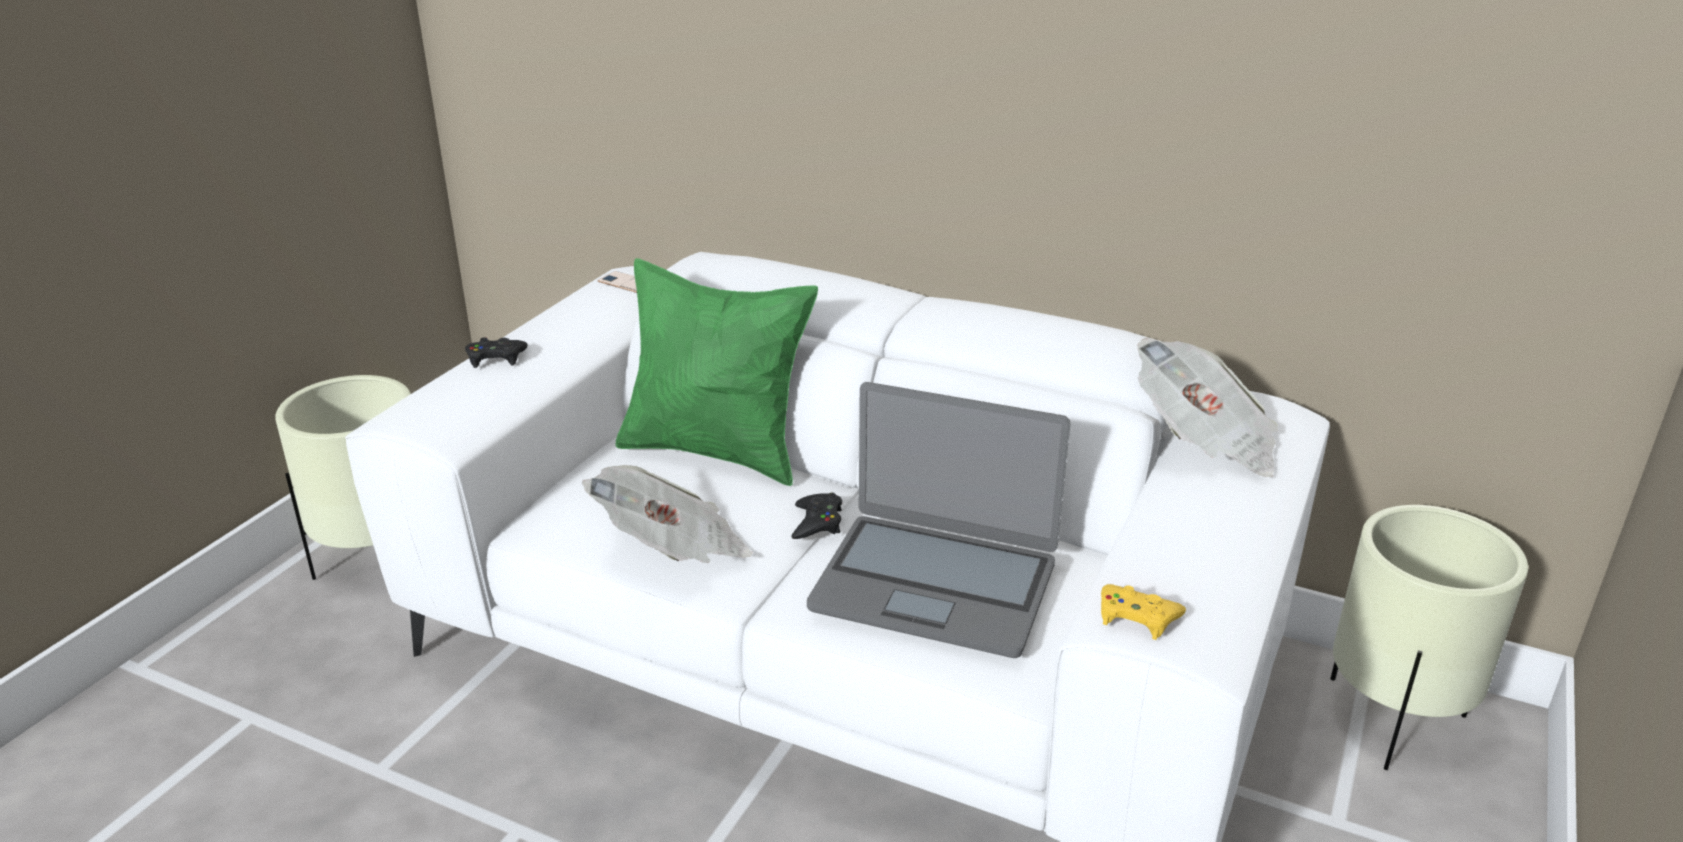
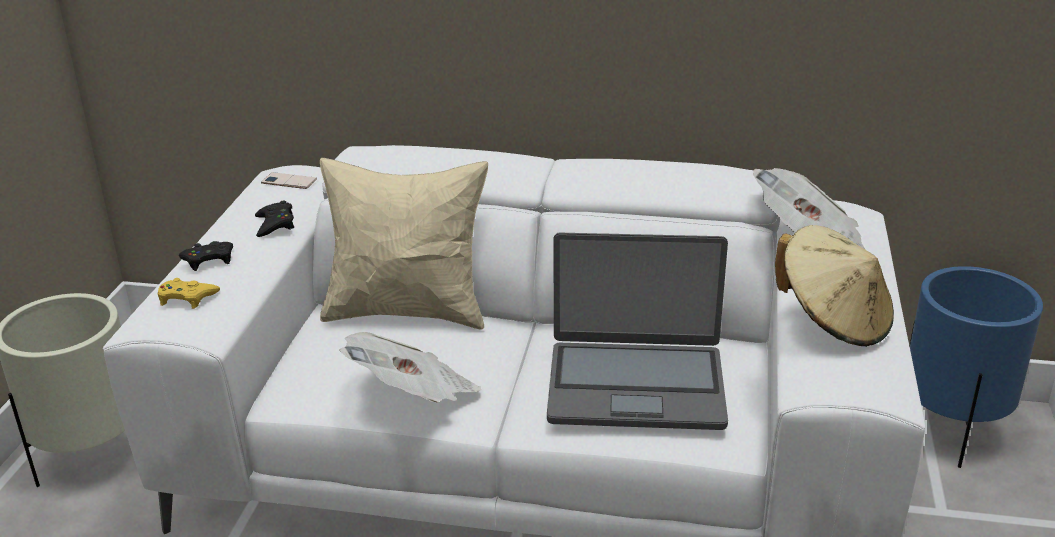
camera: 15 degrees left, 0 degrees up
green pillow [615,258,818,486] -> beige pillow [320,158,488,329]
black game controller [791,493,842,539] -> black game controller moved to [255,201,294,237]
yellow game controller [1101,584,1186,640] -> yellow game controller moved to [158,278,220,309]
beige planter [1330,505,1528,770] -> blue planter [910,266,1043,468]
none -> beige hat [775,225,894,347]

